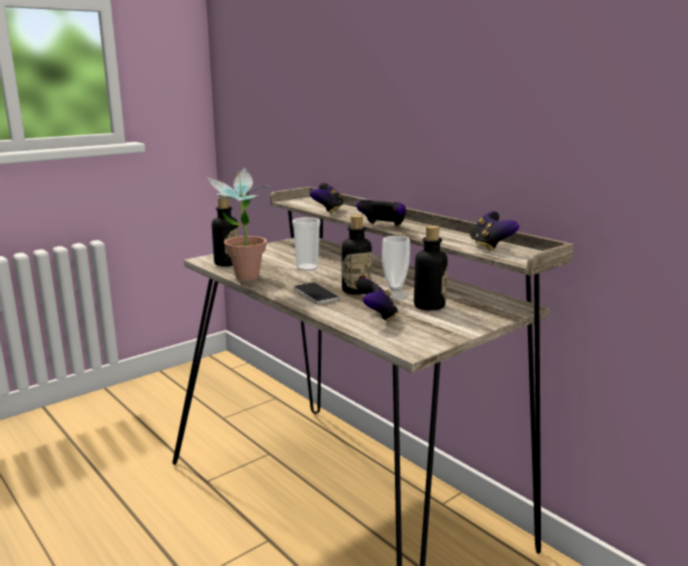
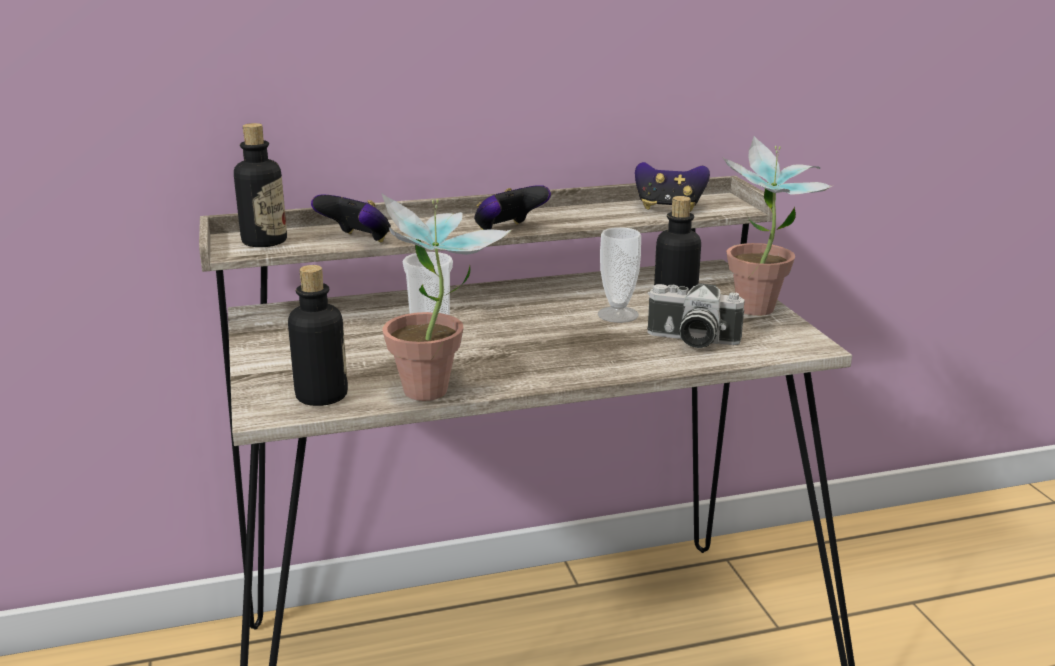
camera: 65 degrees left, 5 degrees up
phone [294,283,339,304] -> none
bottle [342,215,372,295] -> bottle moved to [234,123,287,247]
game controller [356,278,398,322] -> camera [647,283,745,348]
none -> potted plant [723,136,832,316]

